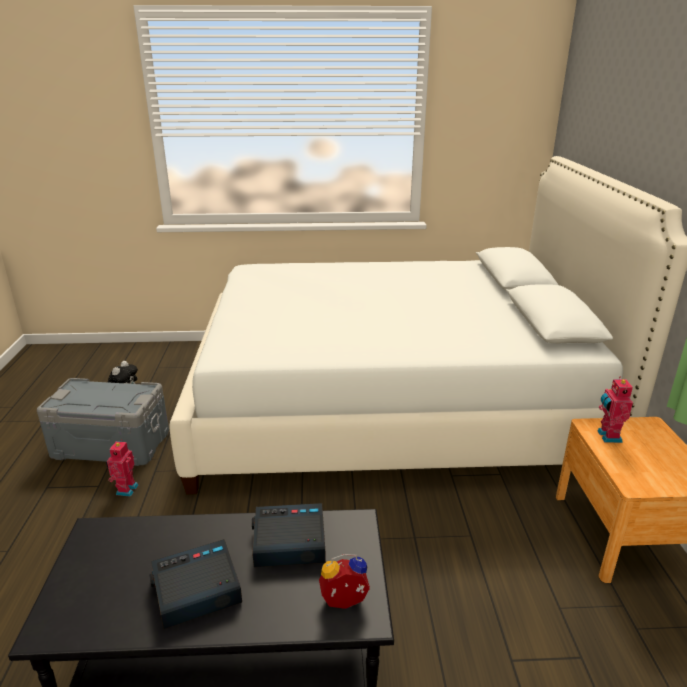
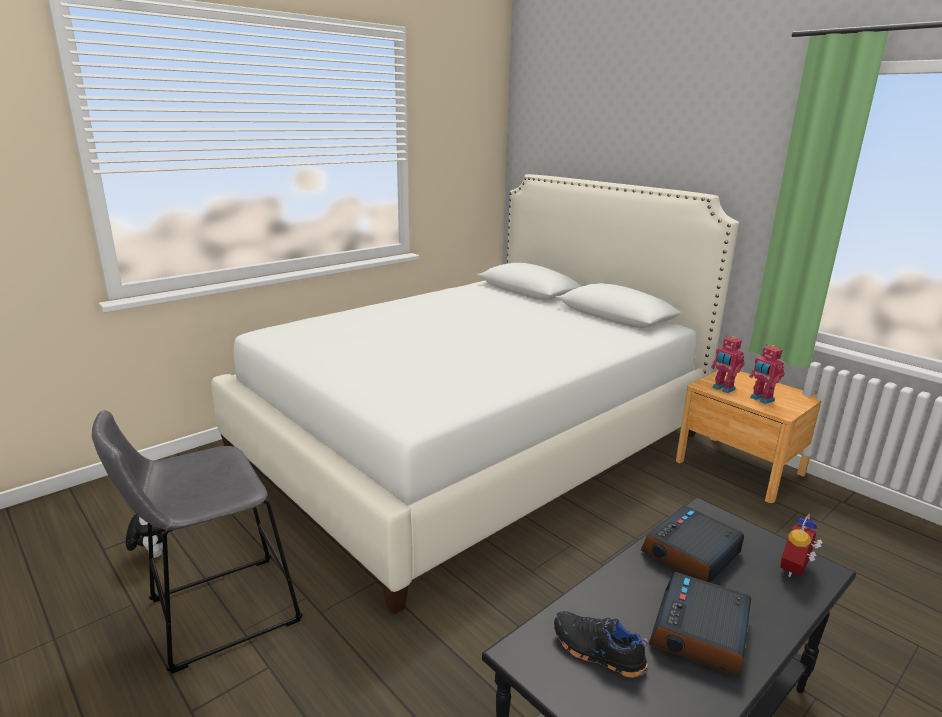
camera: 40 degrees left, 5 degrees down
grey storage box [37,378,169,466] -> grey stool [92,410,303,674]
toy robot [106,439,138,497] -> toy robot moved to [749,344,785,404]
none -> black shoe [554,611,649,678]

